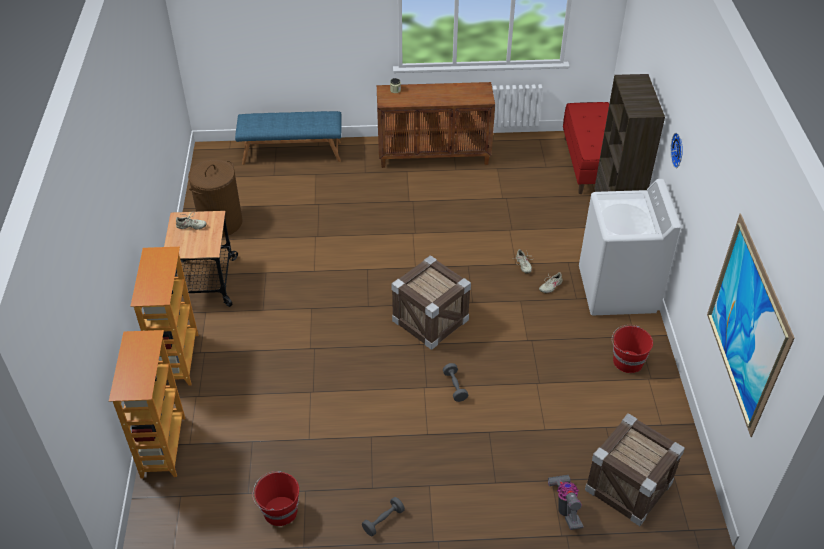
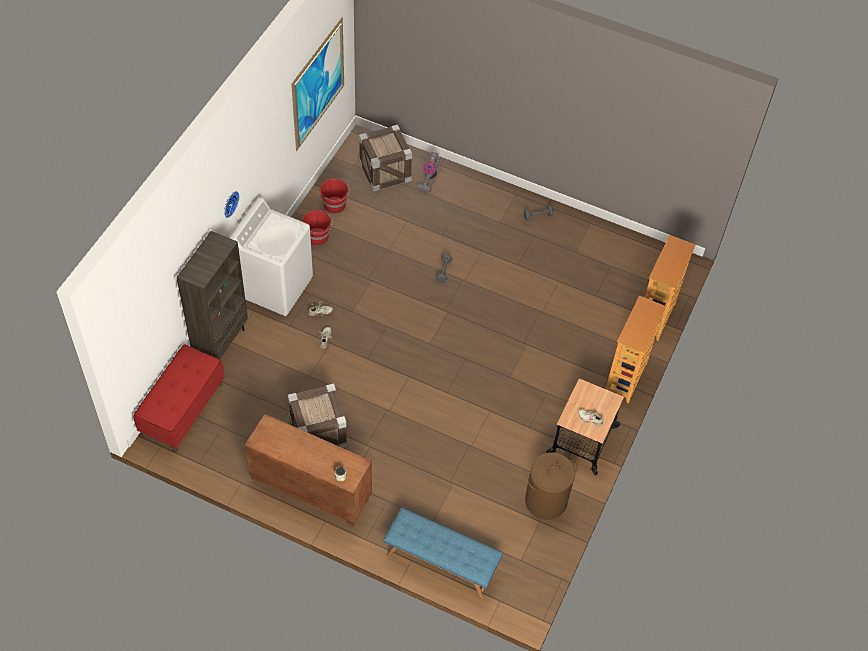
camera: 155 degrees left, 10 degrees up
red bucket [252,471,299,526] -> red bucket moved to [320,179,350,213]
crate [391,255,471,350] -> crate moved to [288,383,347,448]

